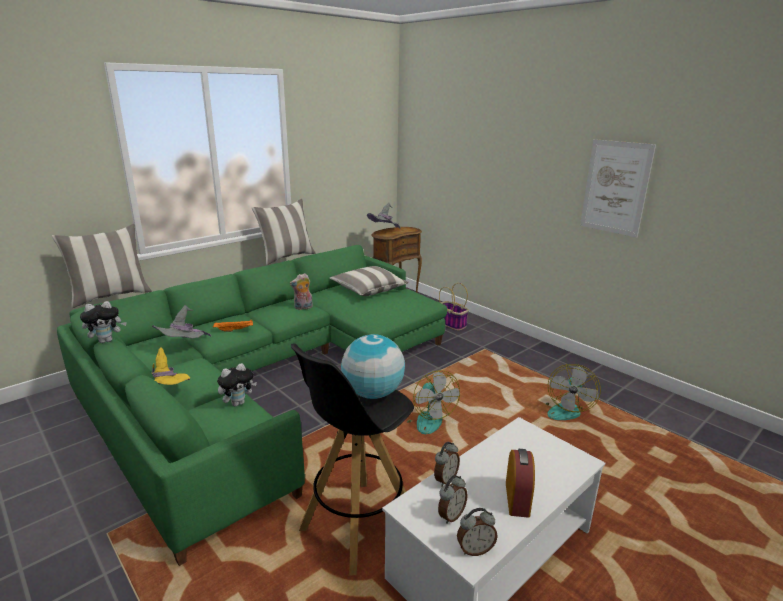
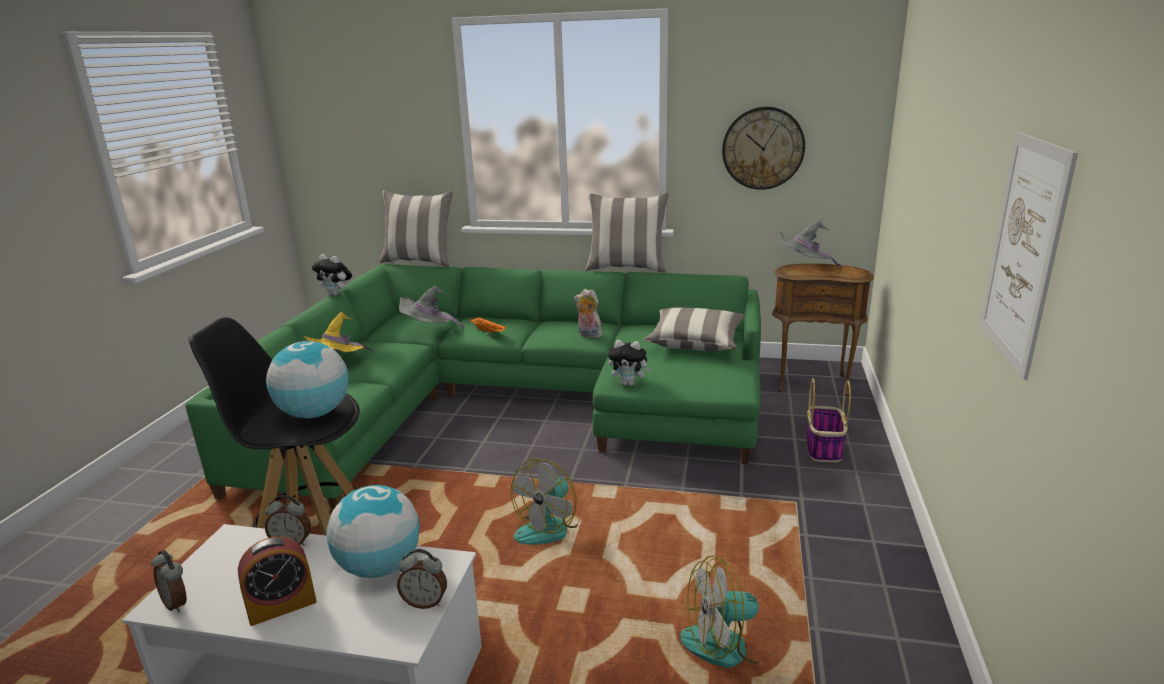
camera: 55 degrees right, 0 degrees up
plush toy [217,363,257,406] -> plush toy moved to [608,340,652,386]
alarm clock [438,475,468,524] -> alarm clock moved to [397,549,447,609]
none -> globe [326,485,420,578]
none -> wall clock [722,107,805,190]

